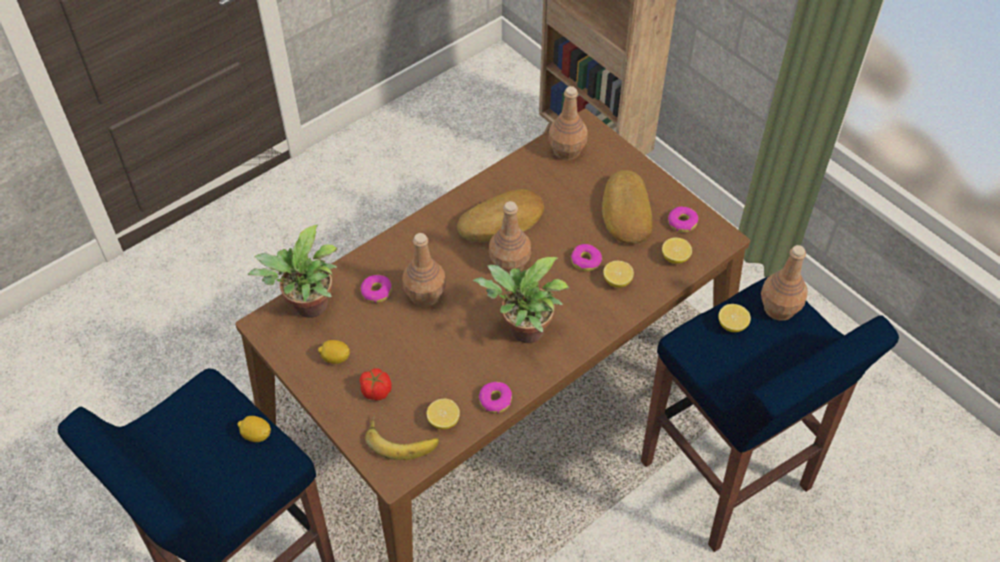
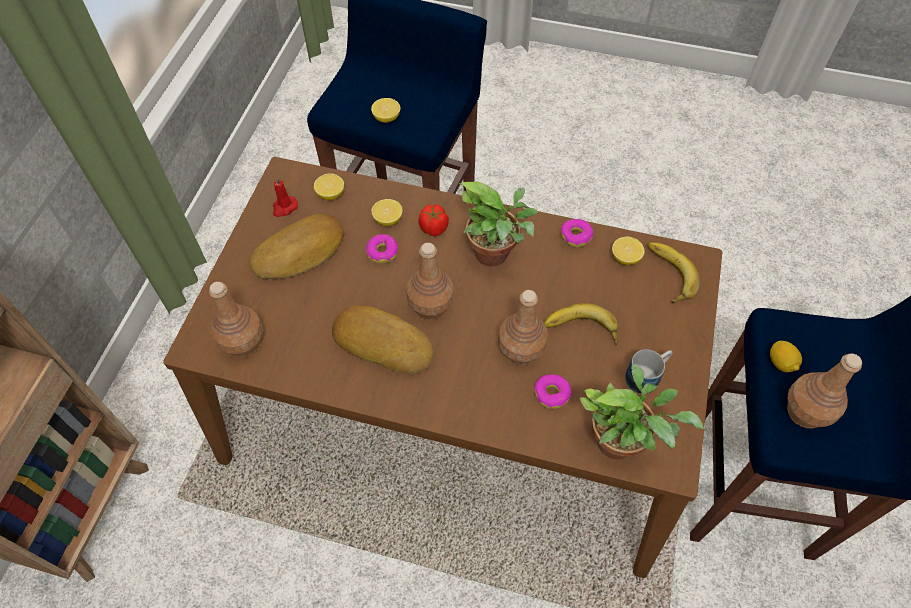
camera: 125 degrees left, 5 degrees up
lemon [318,340,350,364] -> mug [625,349,672,394]
tomato [360,369,391,401] -> tomato moved to [419,204,449,236]
donut [668,206,699,232] -> red candle [273,177,298,217]
brown bottle [761,245,808,321] -> brown bottle moved to [787,353,862,429]
none -> banana [544,303,618,345]

